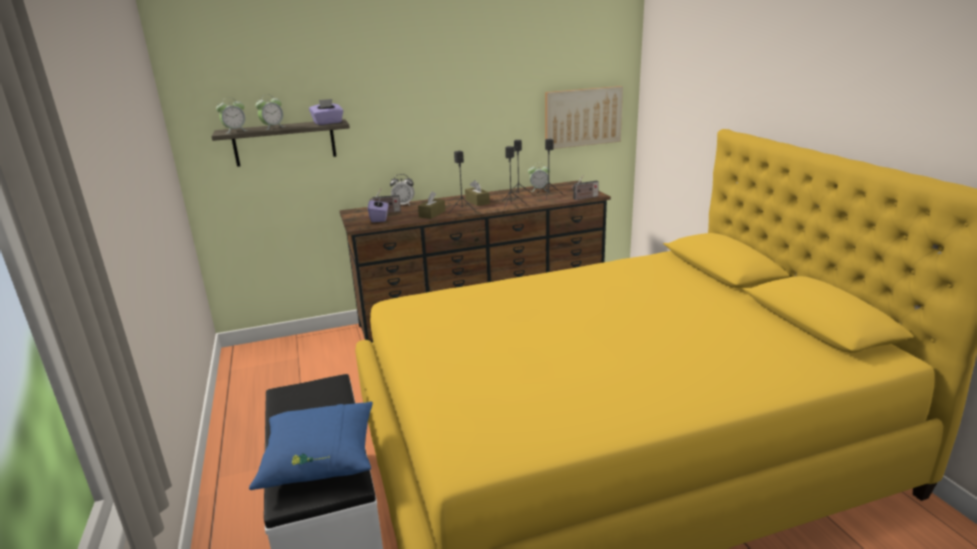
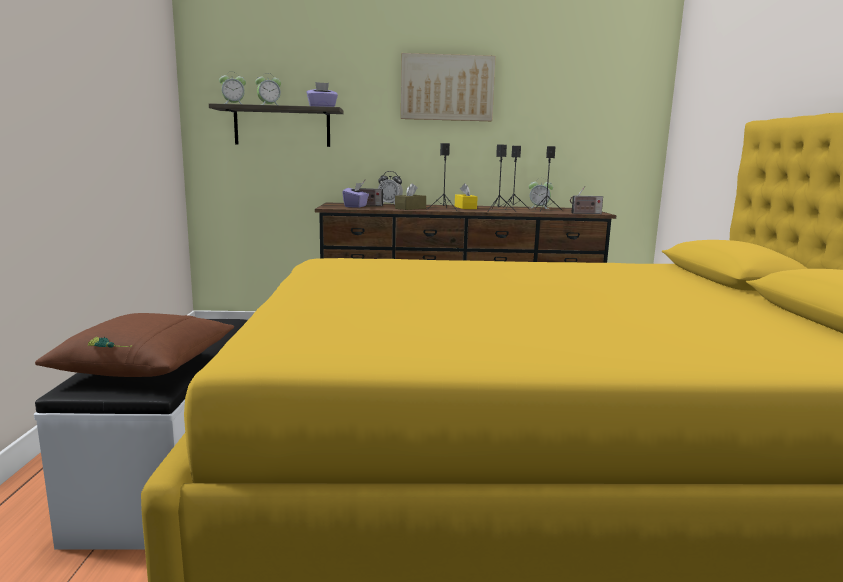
camera: 15 degrees right, 10 degrees down
blue pillow [249,401,373,490] -> brown pillow [35,313,234,377]
brown tissue box [465,180,490,206] -> yellow tissue box [455,183,478,209]
picture [545,86,623,149] -> picture moved to [401,53,496,121]

